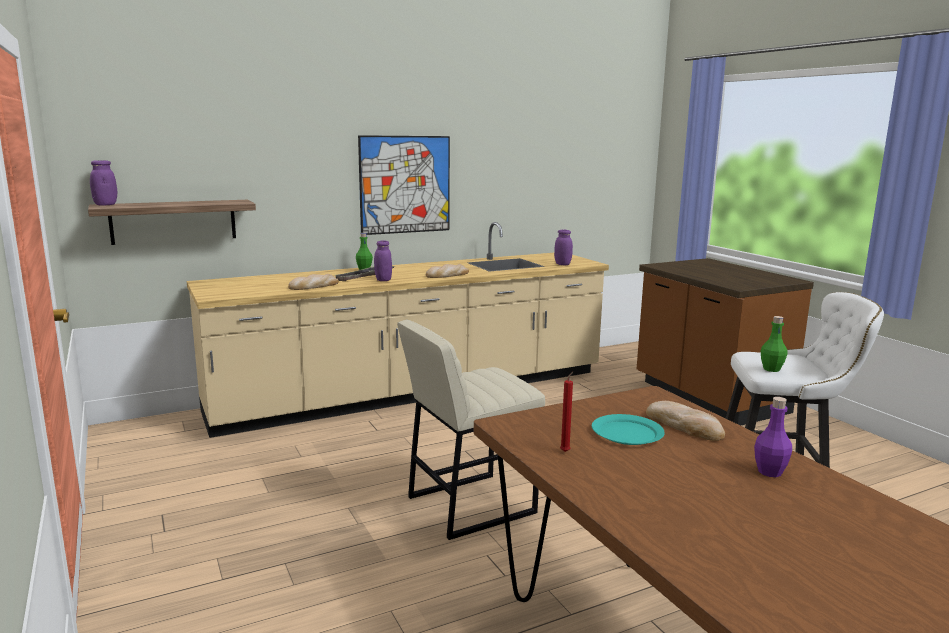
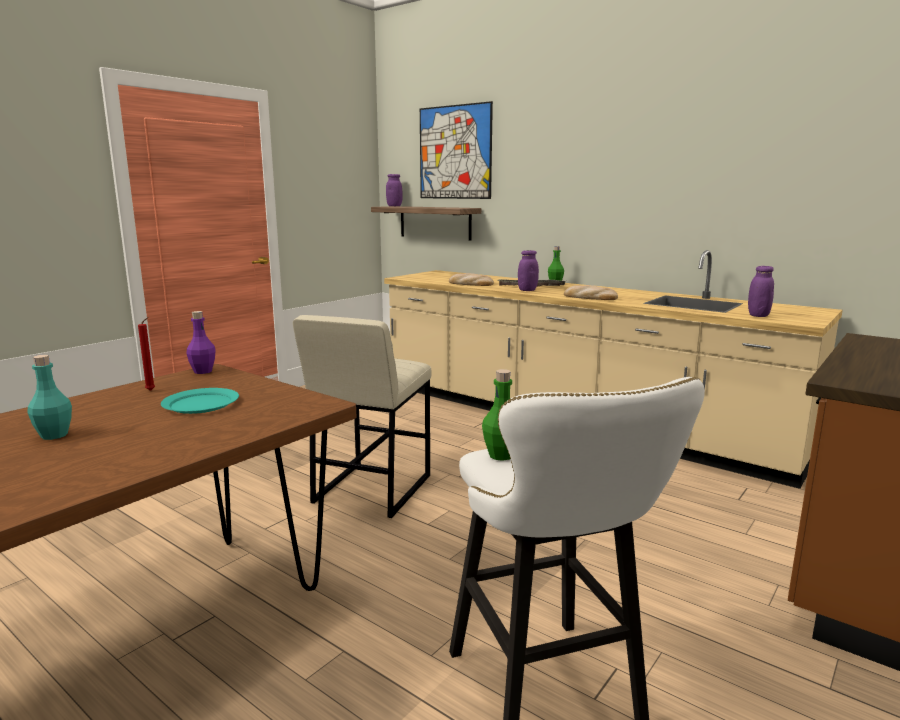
camera: 65 degrees right, 0 degrees up
picture [358,135,450,235] -> picture moved to [420,101,493,199]
beige chair [397,319,545,540] -> beige chair turned 105 degrees counterclockwise [293,315,432,518]
bread [646,401,725,441] -> none
purple bottle [754,397,792,477] -> purple bottle moved to [186,311,216,374]
none -> turquoise bottle [28,355,72,440]

